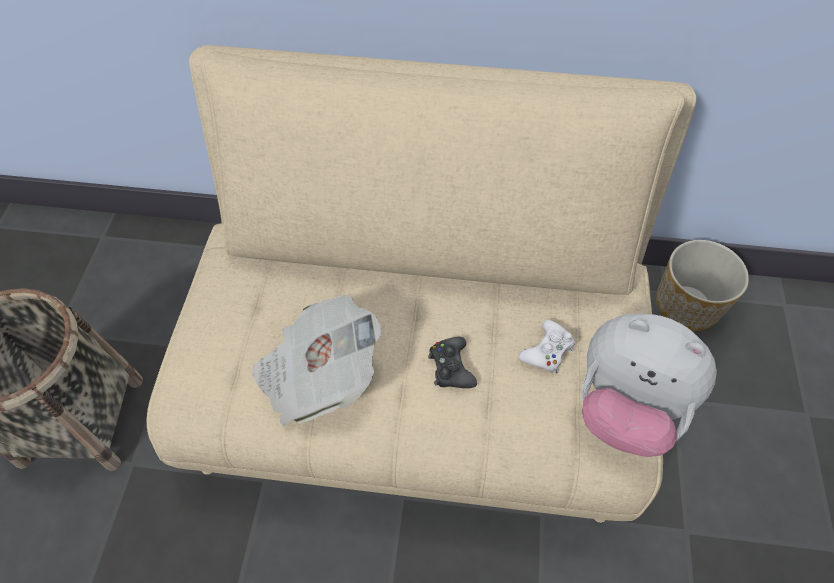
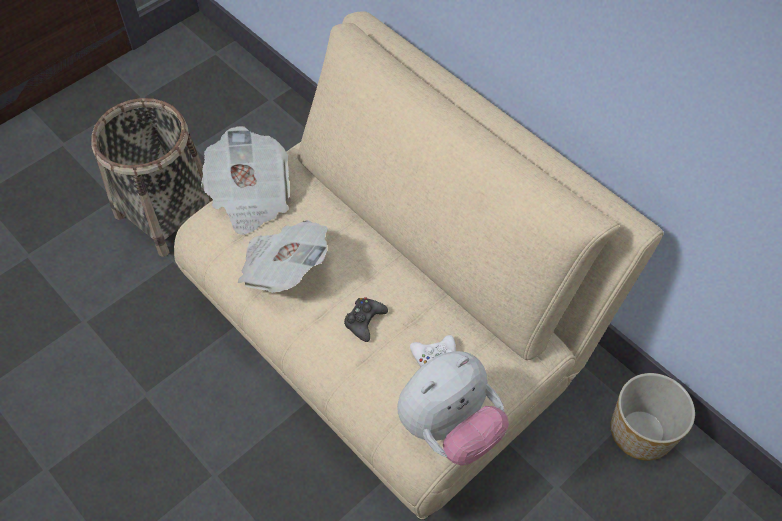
camera: 40 degrees right, 0 degrees up
plush toy [582,314,717,457] -> plush toy turned 105 degrees counterclockwise [397,351,509,466]
none -> newspaper [201,126,290,235]

